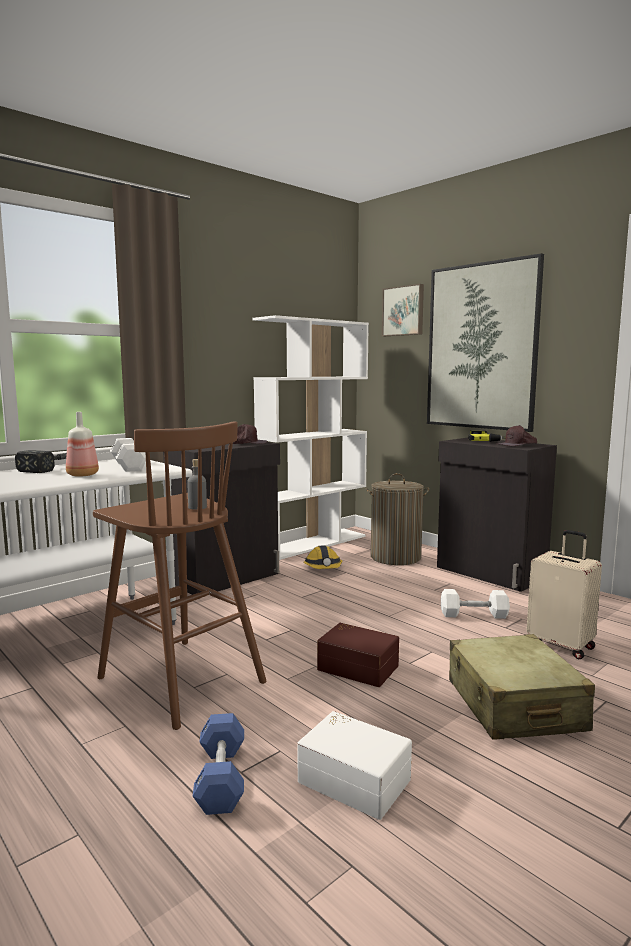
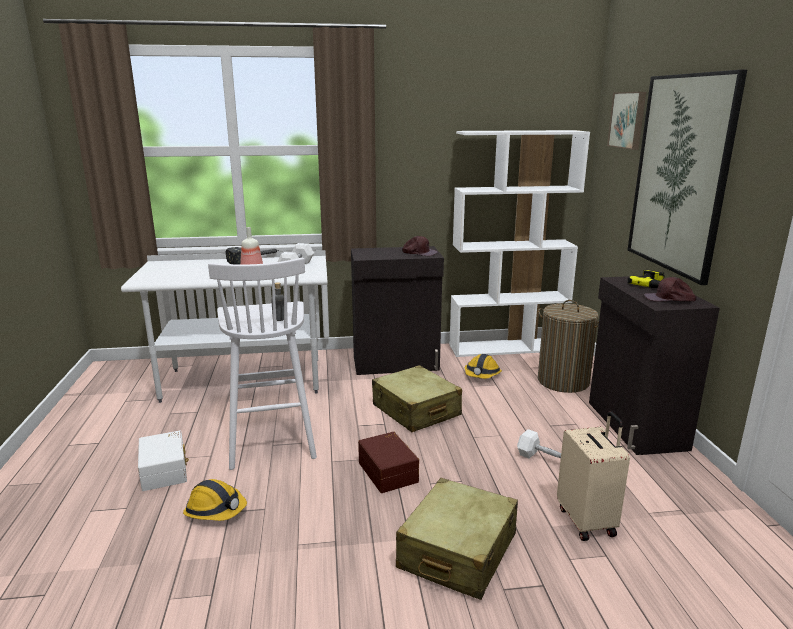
camera: 35 degrees right, 10 degrees up
brown stool [93,421,267,730] -> white stool [208,258,317,470]
blue dumbbell [193,713,244,815] -> hard hat [183,479,247,521]
white storage box [298,711,412,820] -> white storage box moved to [138,431,189,491]
none -> beige suitcase [372,365,462,432]

